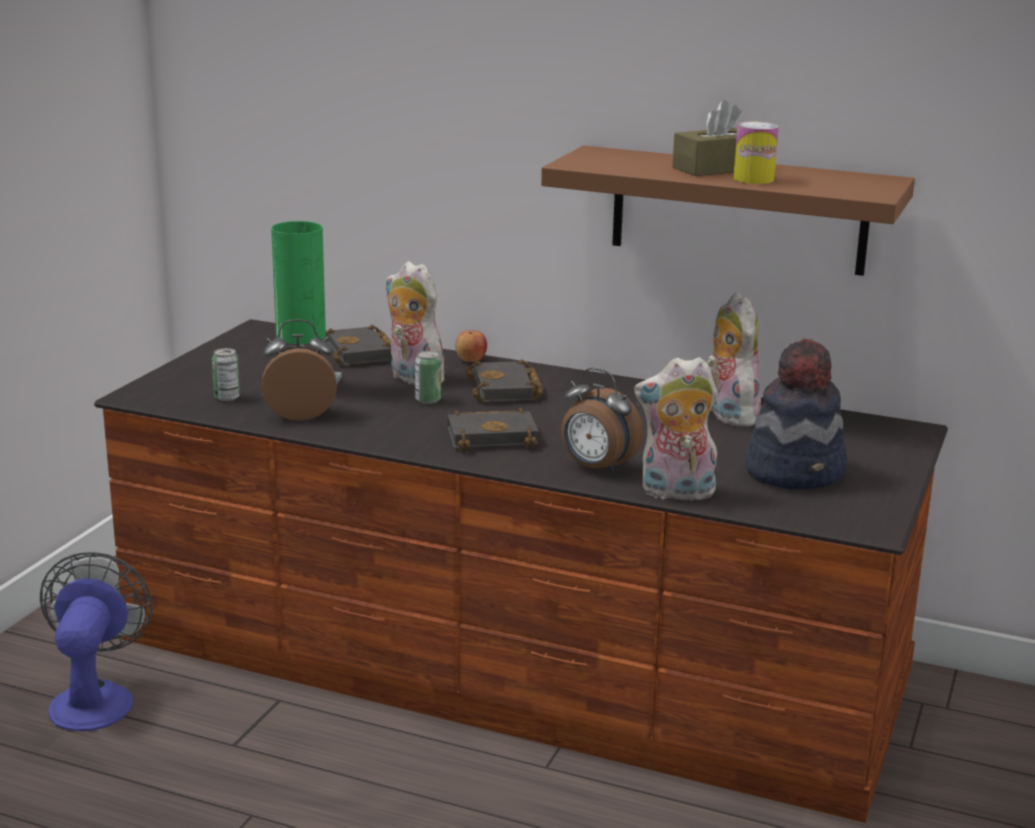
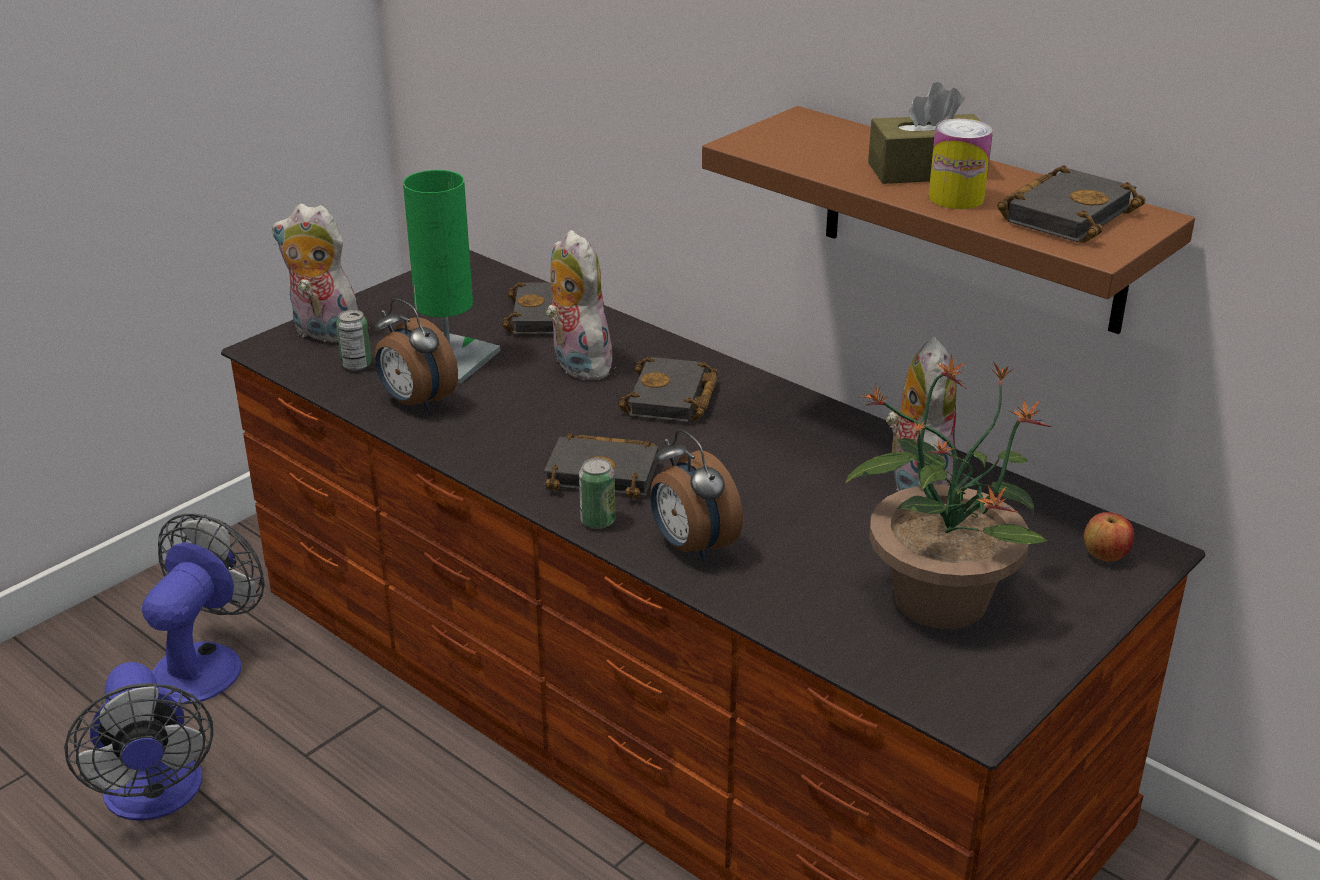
camera: 20 degrees right, 10 degrees up
alarm clock [262,319,337,421] -> alarm clock turned 150 degrees counterclockwise [374,298,458,412]
can [415,351,441,404] -> can moved to [579,458,616,529]
apple [455,330,487,362] -> apple moved to [1084,512,1134,562]
plush toy [634,357,718,501] -> plush toy moved to [272,204,358,343]
hat [745,339,848,489] -> potted plant [845,354,1051,629]
none -> fan [64,662,214,821]
none -> black book [997,165,1146,243]

